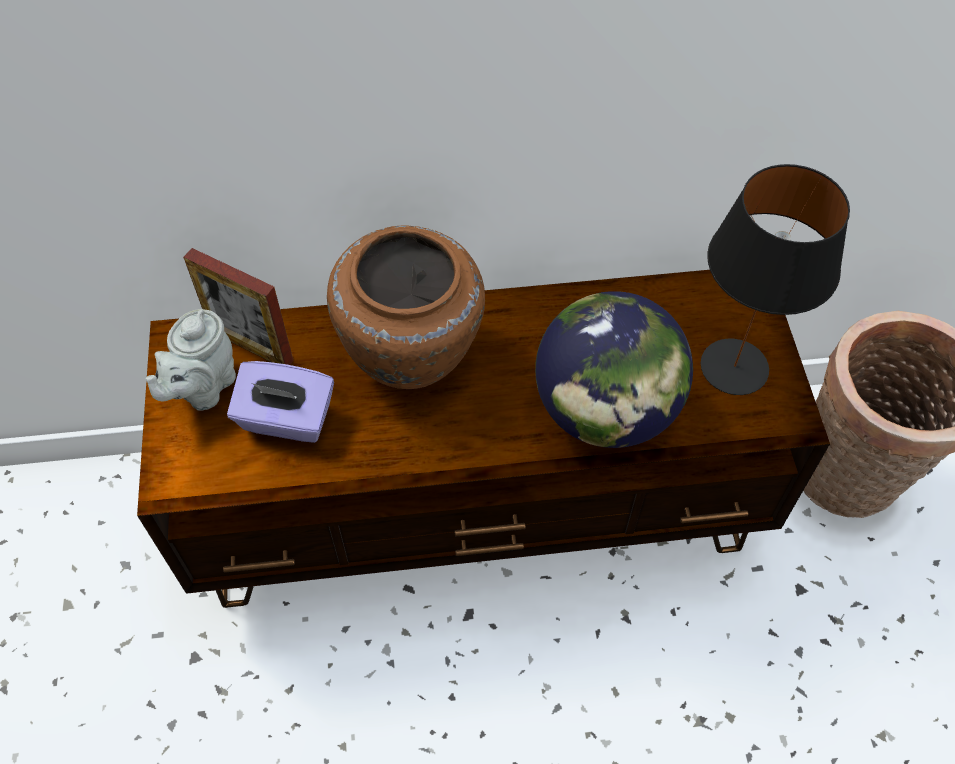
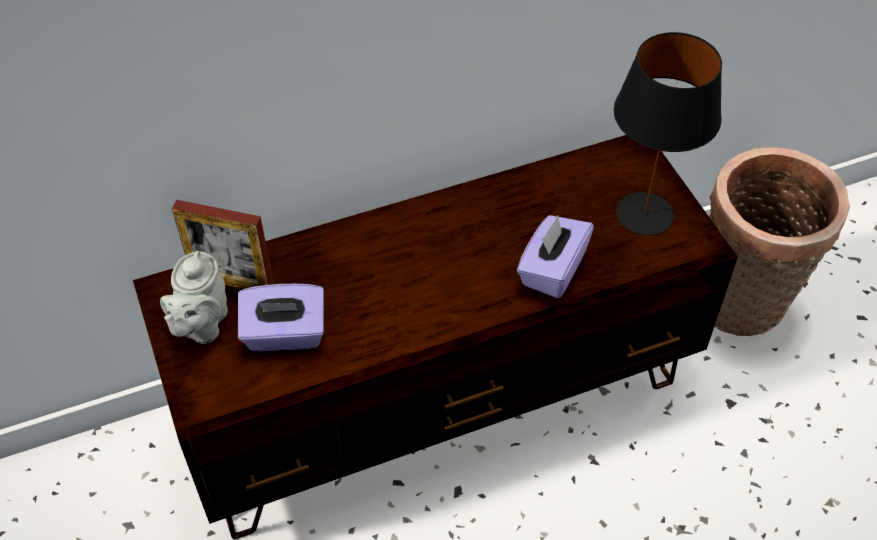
camera: 15 degrees left, 5 degrees down
brown vase [327,226,485,389] -> none
globe [535,291,693,448] -> purple tissue box [517,215,594,299]

